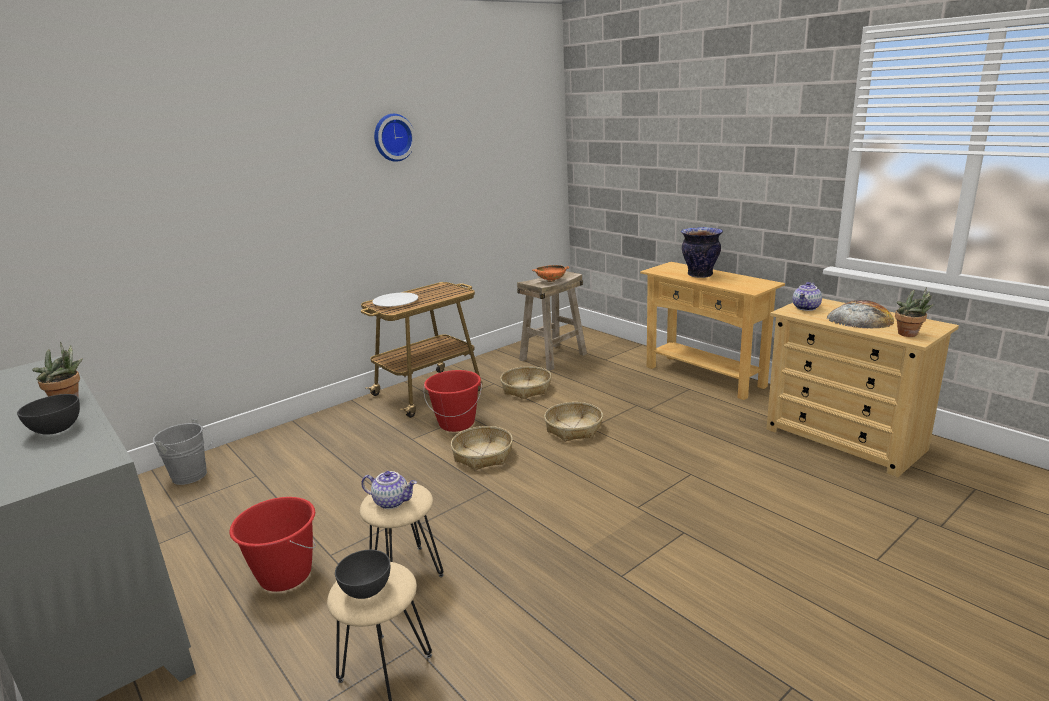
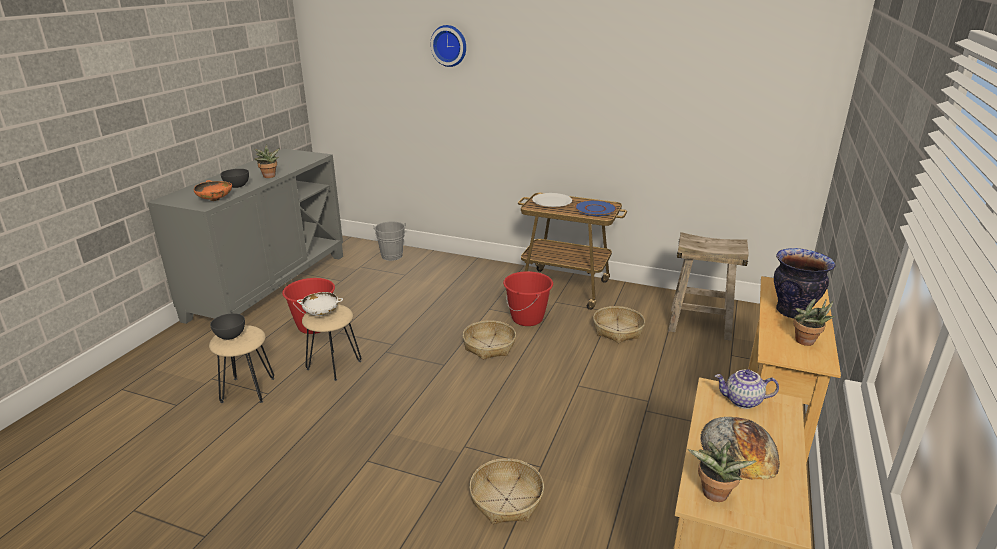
camera: 60 degrees right, 5 degrees up
teapot [361,471,417,509] -> white bowl [297,292,343,316]
wall clock [374,114,415,162] -> wall clock moved to [430,25,466,67]
orange bowl [532,265,569,282] -> orange bowl moved to [194,180,232,201]
basket [544,402,603,441] -> basket moved to [469,458,544,524]
none -> blue plate [575,200,616,216]
none -> potted plant [793,299,835,346]

